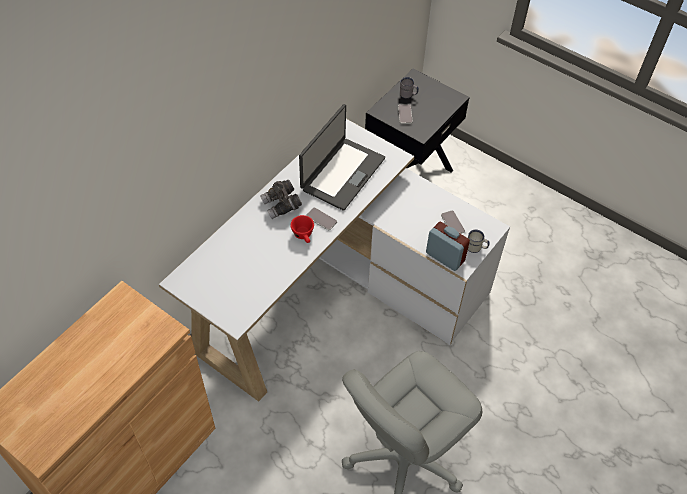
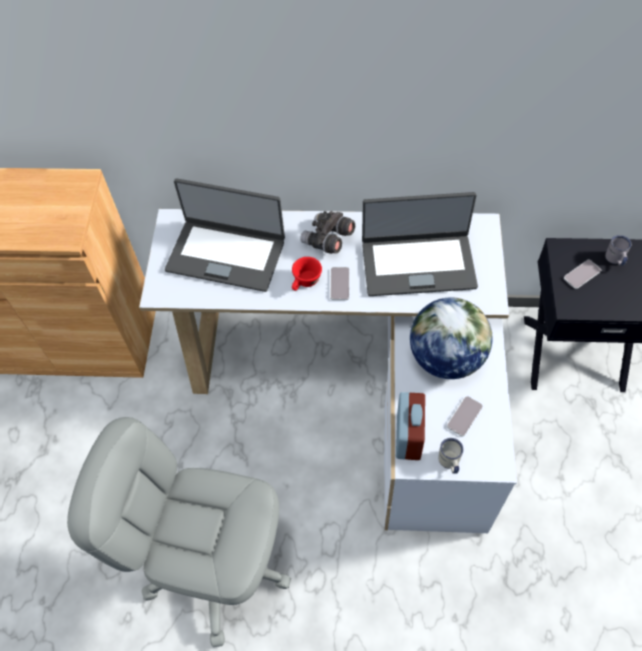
camera: 60 degrees right, 5 degrees up
none -> laptop [165,178,285,292]
none -> globe [410,297,493,379]

